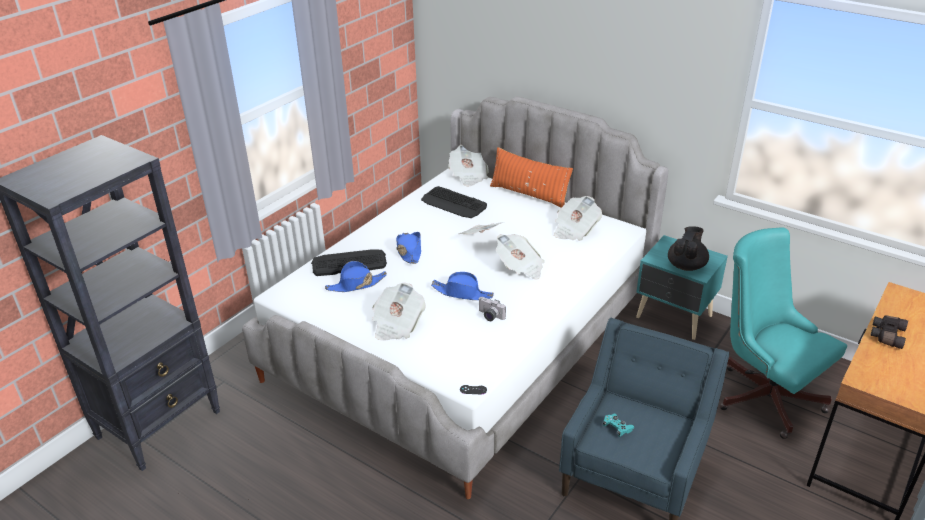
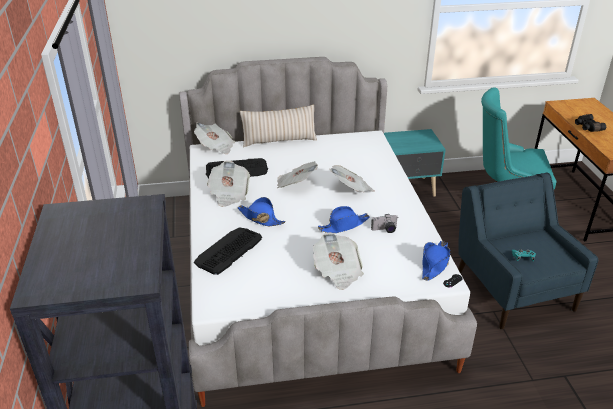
camera: 45 degrees left, 0 degrees up
blue hat [325,261,387,292] -> blue hat moved to [422,241,450,281]
orange pillow [490,147,573,208] -> beige pillow [240,105,317,147]
newspaper [554,196,602,241] -> newspaper moved to [207,161,250,207]
black teapot [668,226,709,271] -> none

